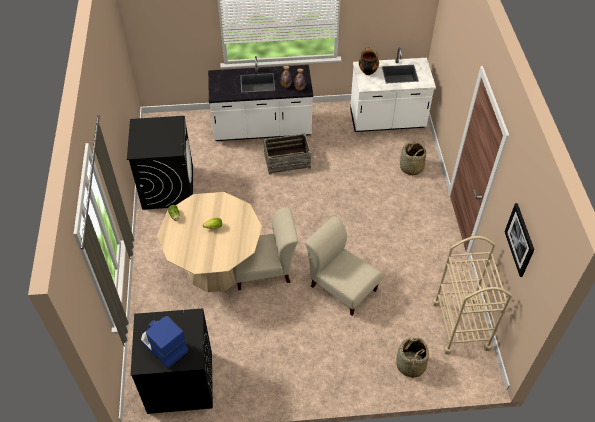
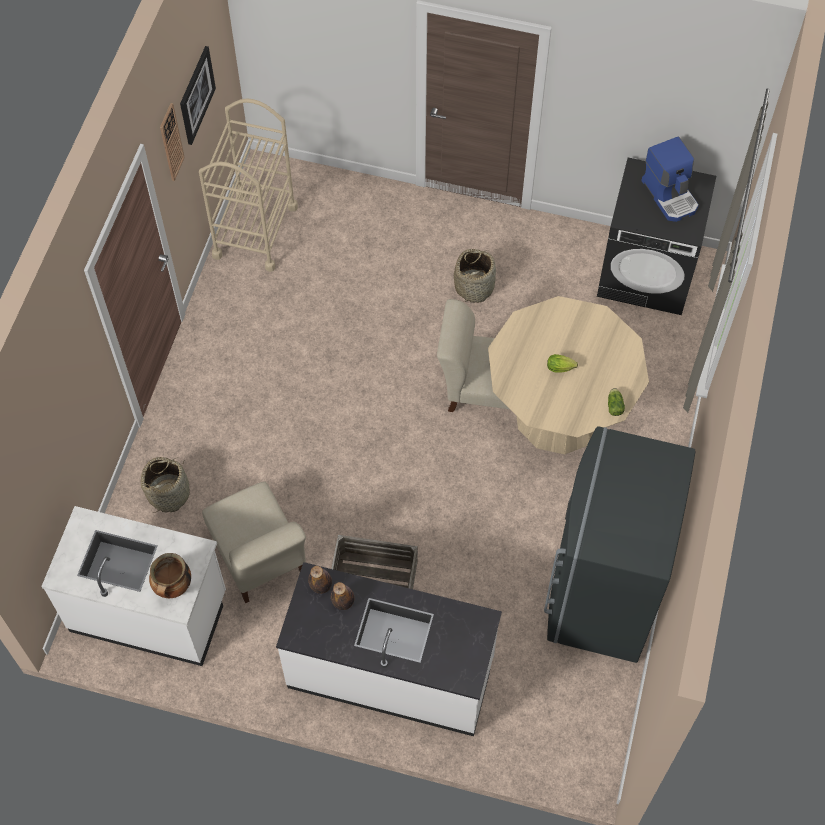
camera: 160 degrees left, 10 degrees up
black washing machine [127,116,193,210] -> grey fridge [544,426,696,663]
beige chair [305,216,381,316] -> beige chair moved to [202,481,306,603]
basket [396,338,429,381] -> basket moved to [454,249,496,303]
none -> wall clock [160,103,185,181]

